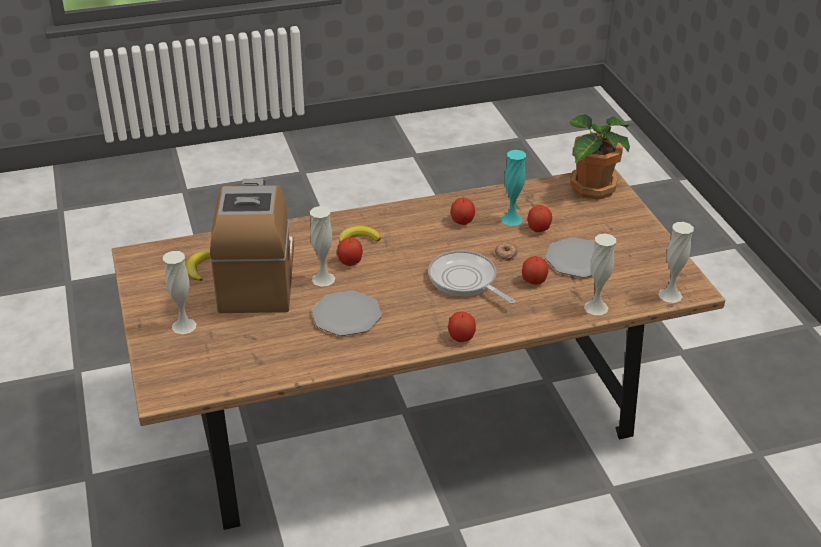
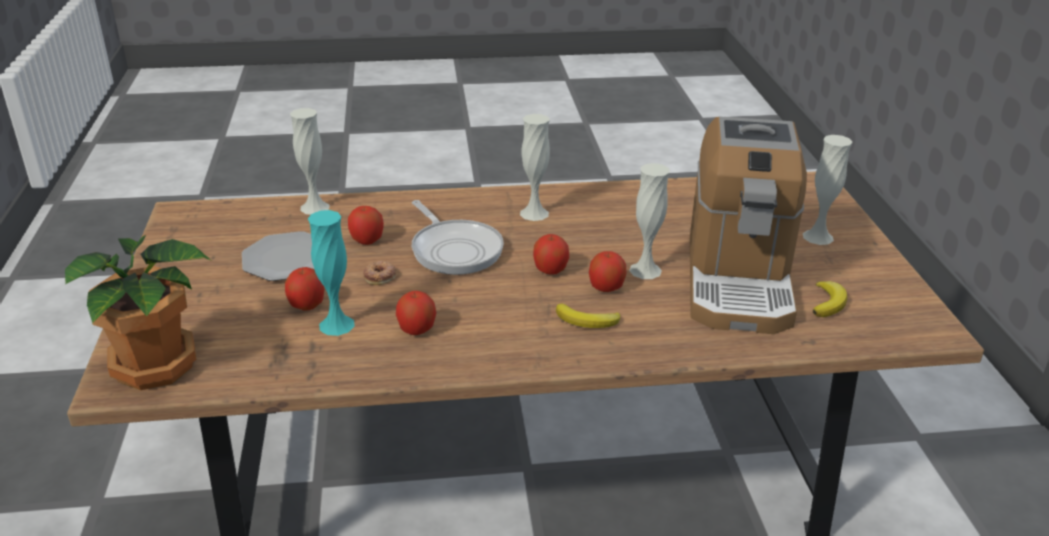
camera: 170 degrees left, 5 degrees down
plate [311,290,382,336] -> none
apple [448,311,476,342] -> apple moved to [533,234,569,275]
white vase [658,222,694,303] -> white vase moved to [520,114,550,221]

